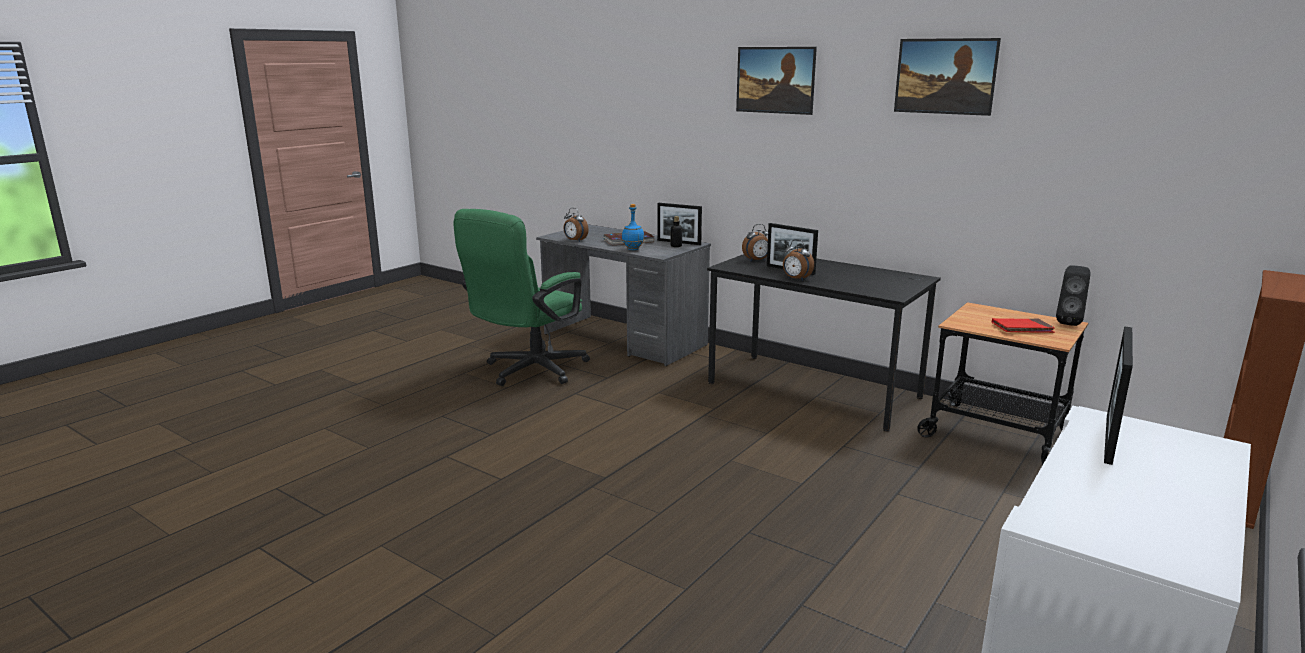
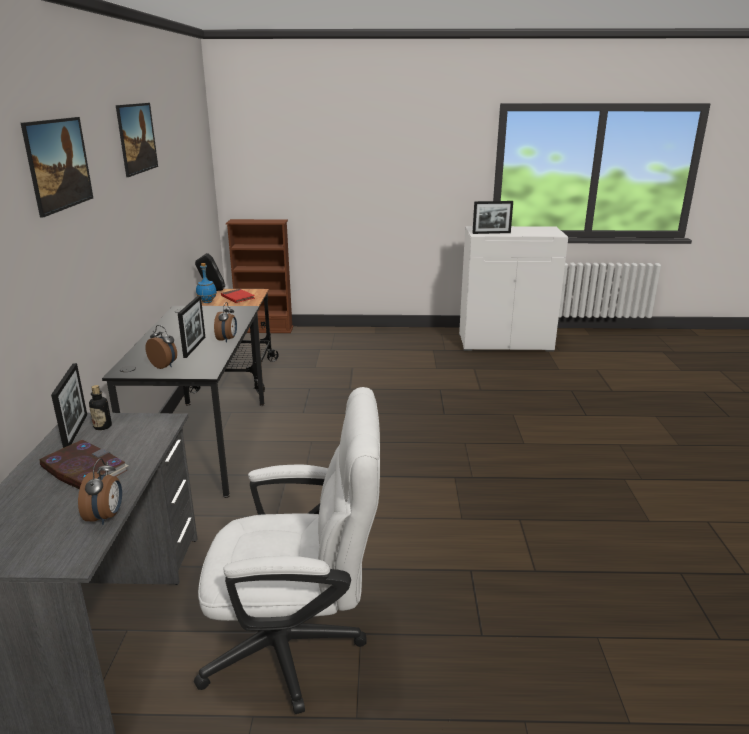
camera: 125 degrees left, 5 degrees up
green office chair [453,209,590,386] -> white office chair [194,387,380,714]
blue bottle [622,204,645,251] -> blue bottle moved to [196,263,217,303]

